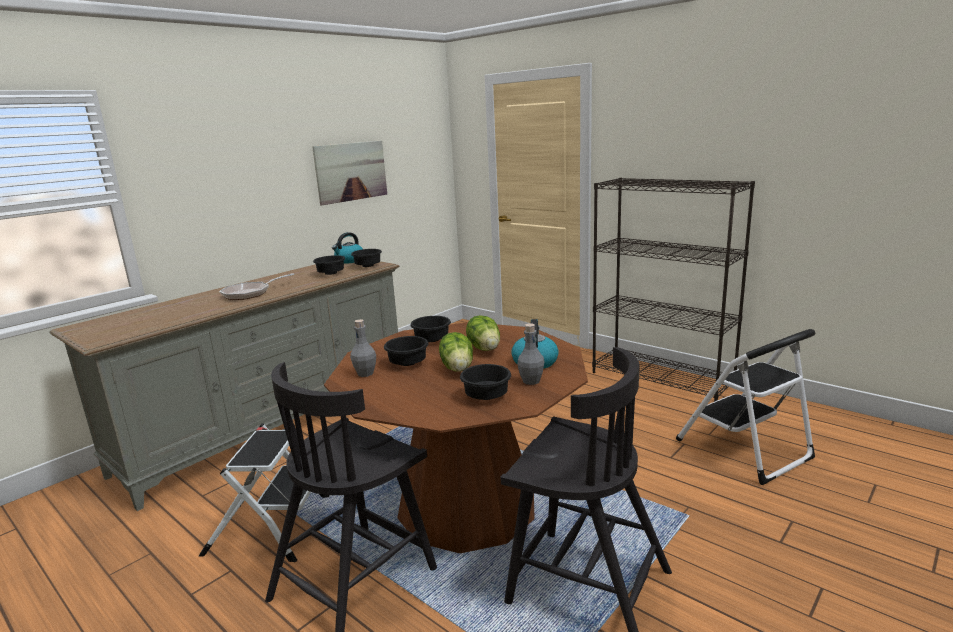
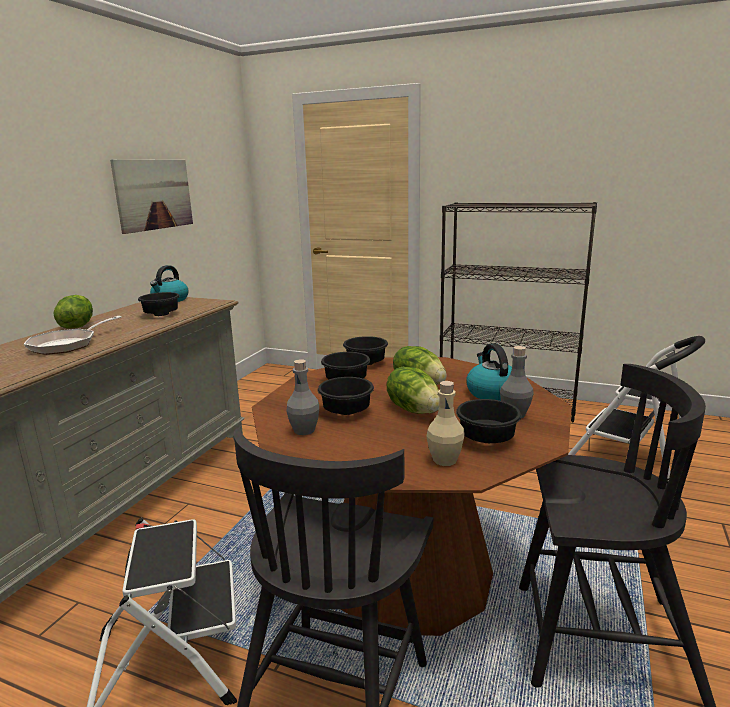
camera: 20 degrees left, 0 degrees up
black bowl [351,249,382,267] -> black bowl moved to [343,336,388,365]
none -> lettuce [54,295,93,329]
none -> beige bottle [427,381,465,466]

